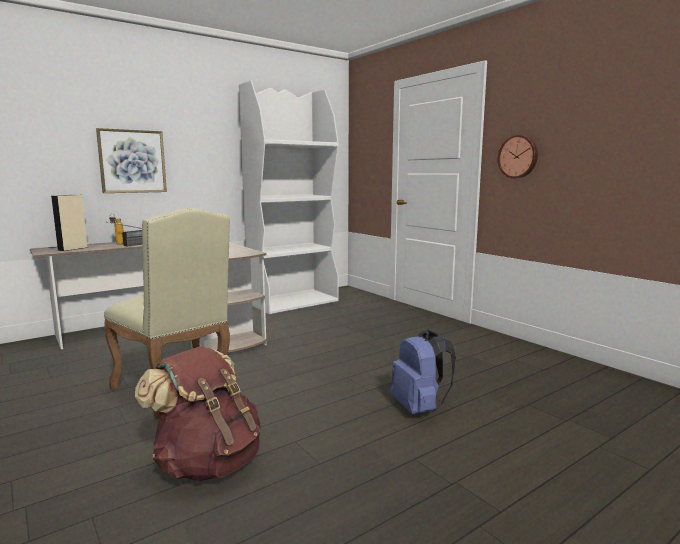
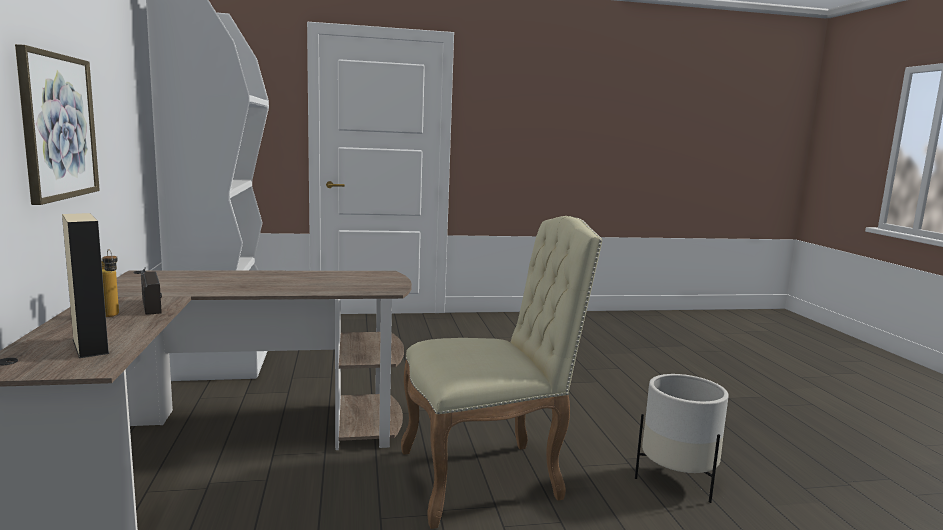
camera: 65 degrees left, 0 degrees up
brown backpack [135,346,260,481] -> white planter [635,374,729,503]
blue backpack [391,330,456,414] -> none
wall clock [497,135,538,178] -> none

